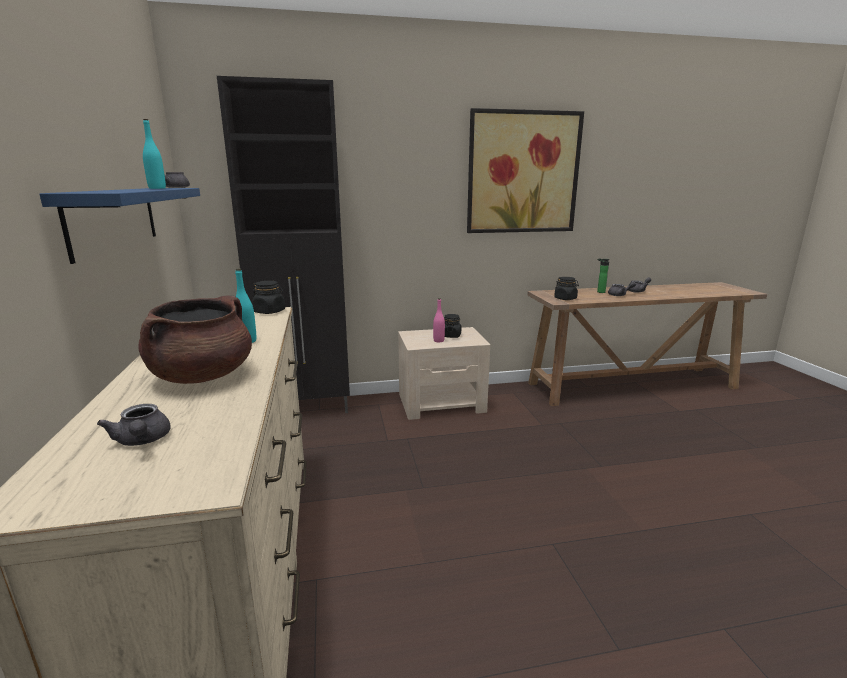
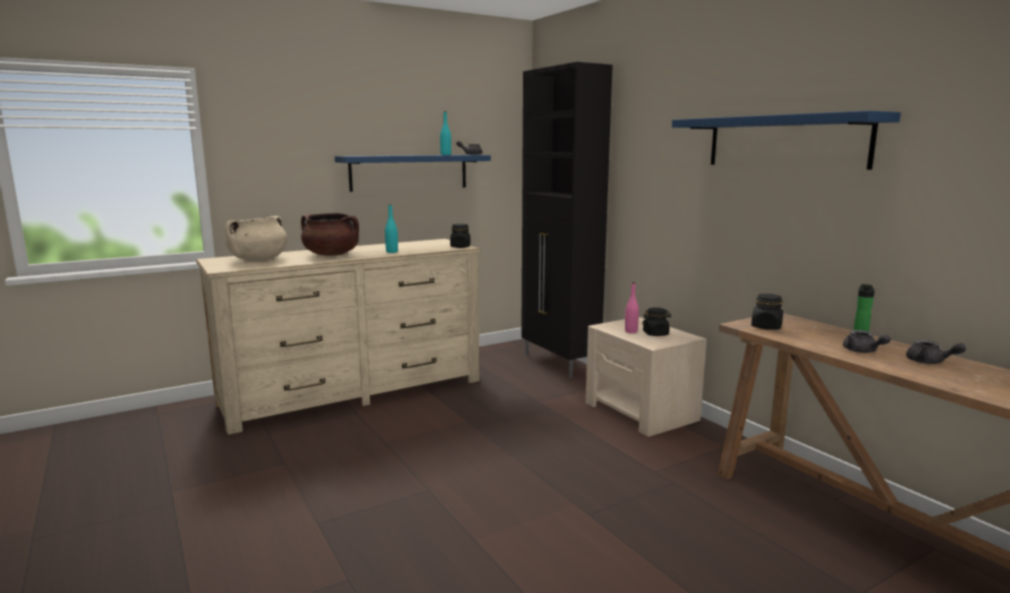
camera: 70 degrees right, 5 degrees down
grey teapot [97,404,171,446] -> beige cooking pot [225,216,287,261]
picture [467,108,584,233] -> blue shelf [672,111,901,170]

